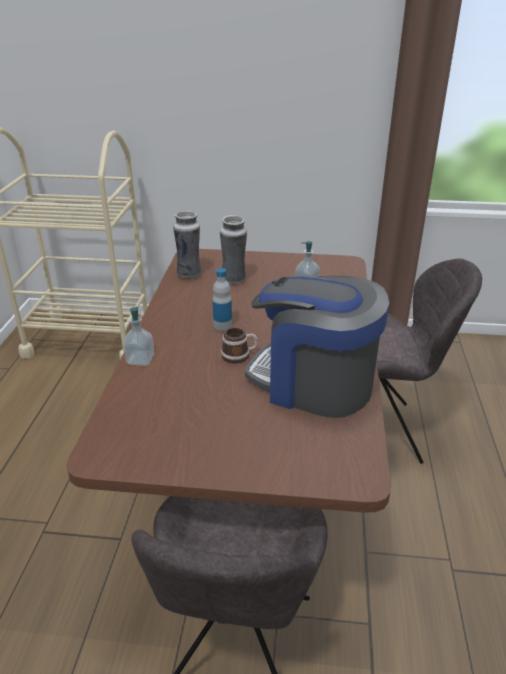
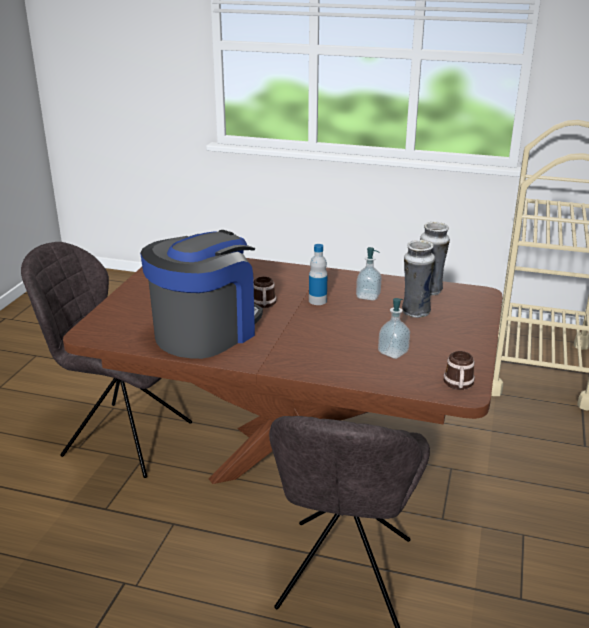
camera: 100 degrees right, 5 degrees down
soap dispenser [123,307,154,366] -> soap dispenser moved to [356,247,382,301]
none -> mug [444,351,475,390]

